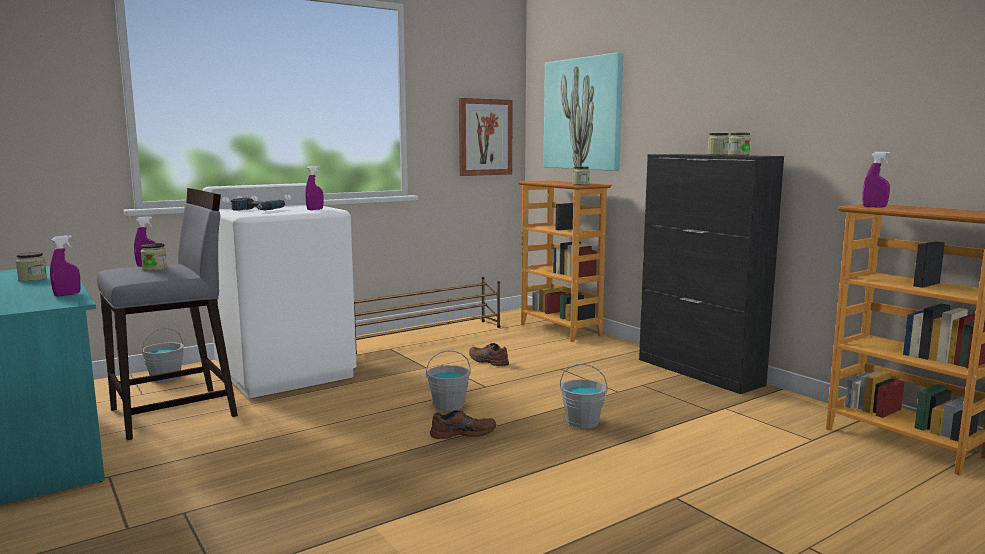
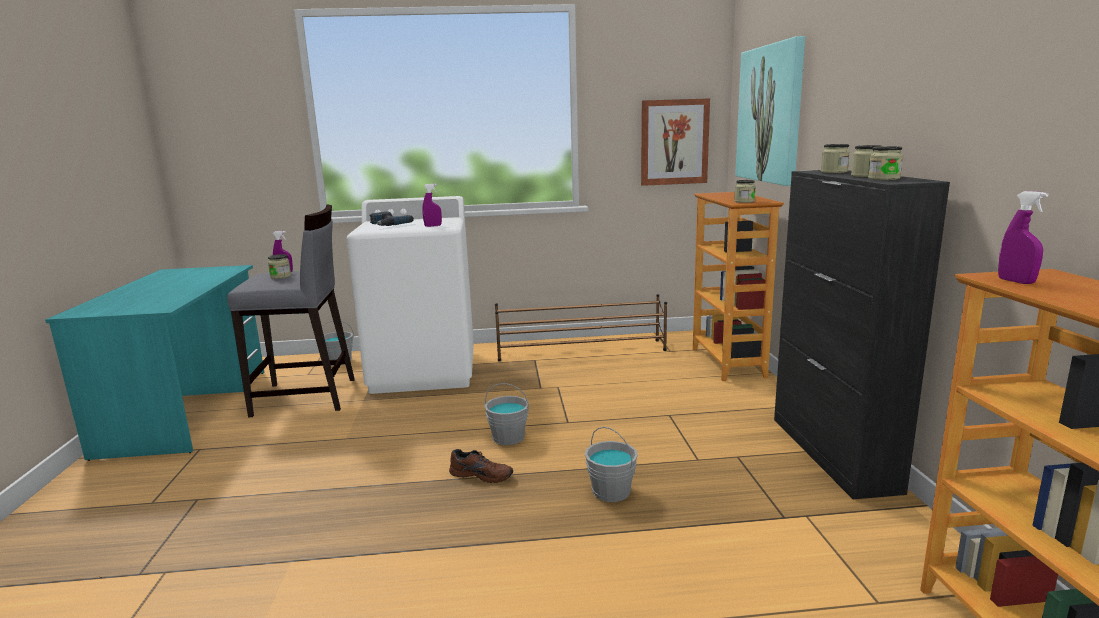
camera: 30 degrees right, 5 degrees up
jar [16,252,47,282] -> jar moved to [821,144,850,173]
purple spray bottle [50,235,81,297] -> none
brown shoe [469,343,509,366] -> none

